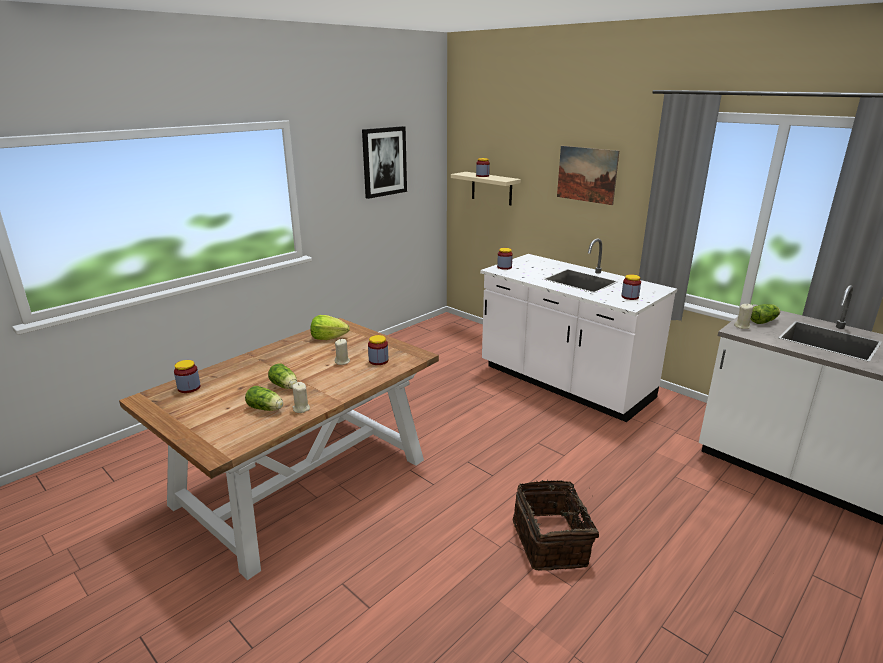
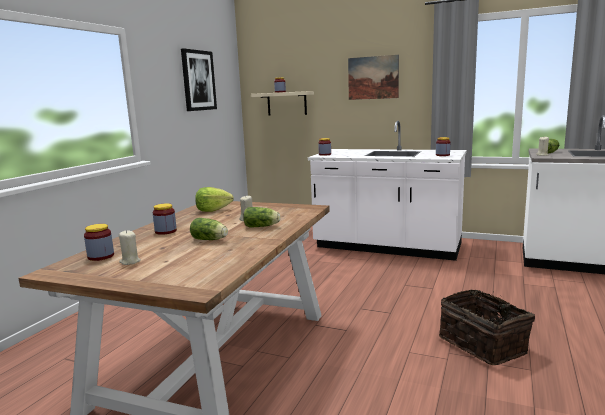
camera: 20 degrees left, 10 degrees down
lettuce [245,386,283,411] -> lettuce moved to [243,207,281,227]
beige candle [292,382,310,413] -> beige candle moved to [119,230,141,265]
jar [368,335,388,365] -> jar moved to [153,203,177,235]

